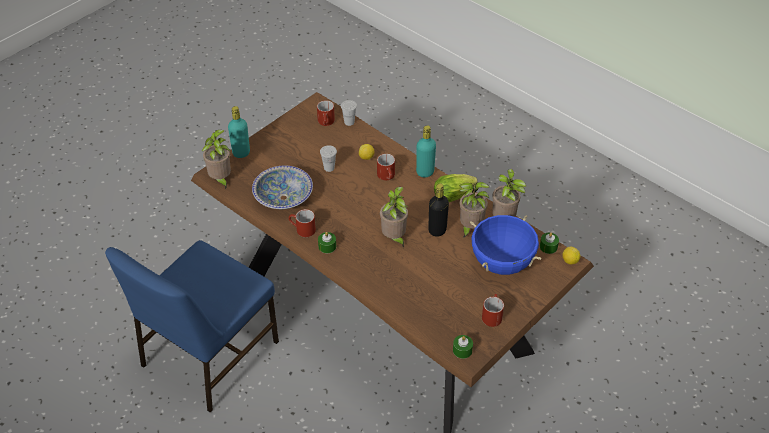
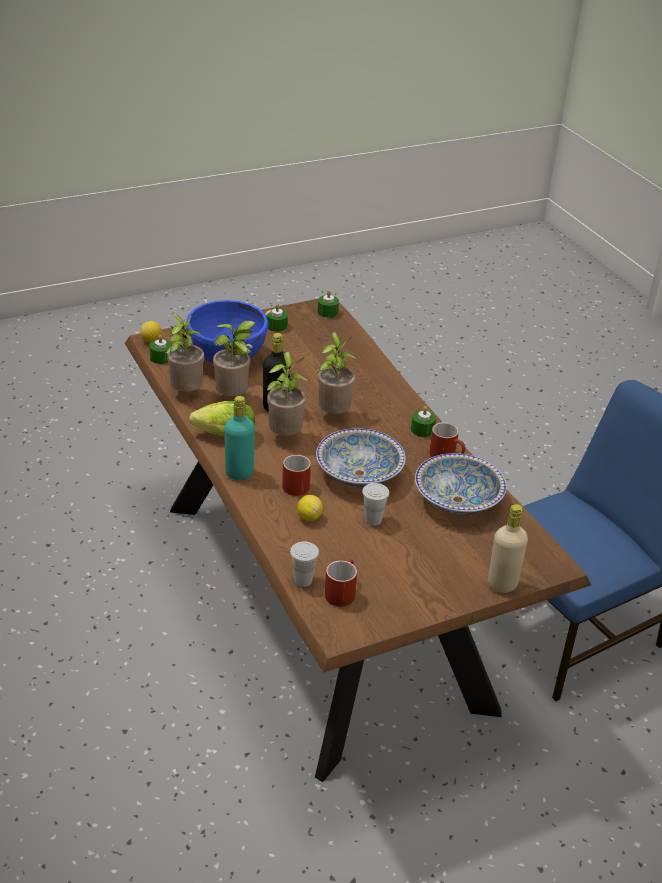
camera: 160 degrees left, 10 degrees down
potted plant [202,130,231,189] -> potted plant moved to [267,351,308,436]
turquoise bottle [228,106,250,158] -> beige bottle [488,504,528,593]
red mug [482,294,504,327] -> green candle [266,304,288,332]
none -> bowl [316,428,406,487]

